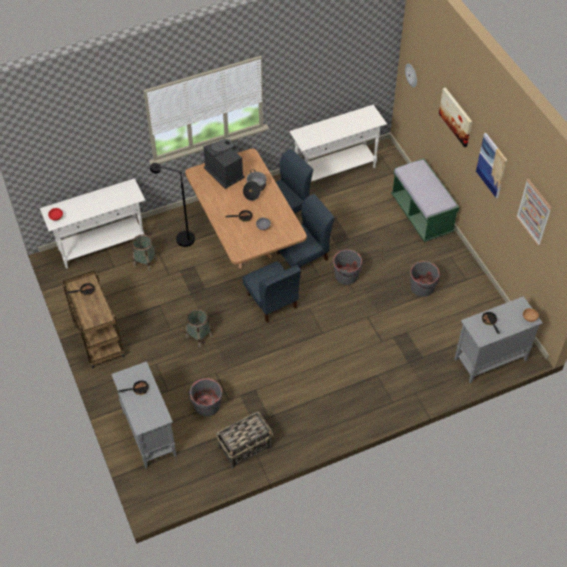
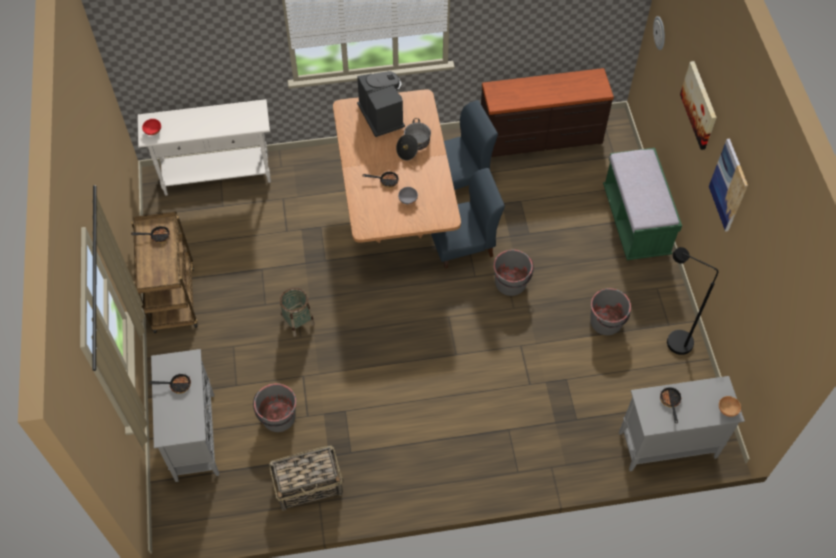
camera: 15 degrees right, 5 degrees up
basket [132,234,157,271] -> none
black floor lamp [150,163,195,247] -> black floor lamp moved to [667,247,718,355]
blue chair [243,261,301,322] -> none
white console table [289,105,387,182] -> brown dresser [481,68,614,157]
picture [516,179,552,246] -> none

